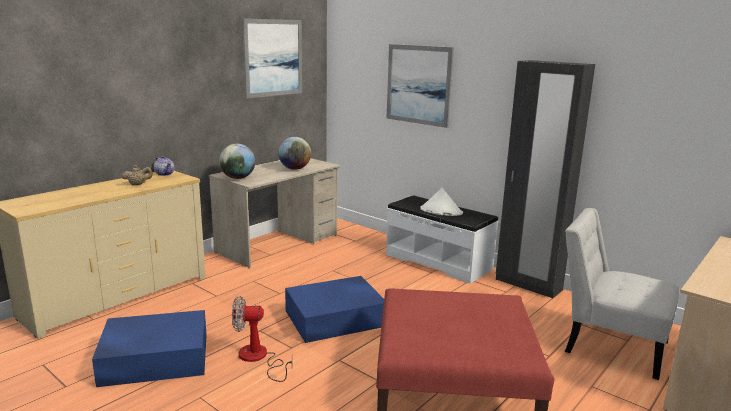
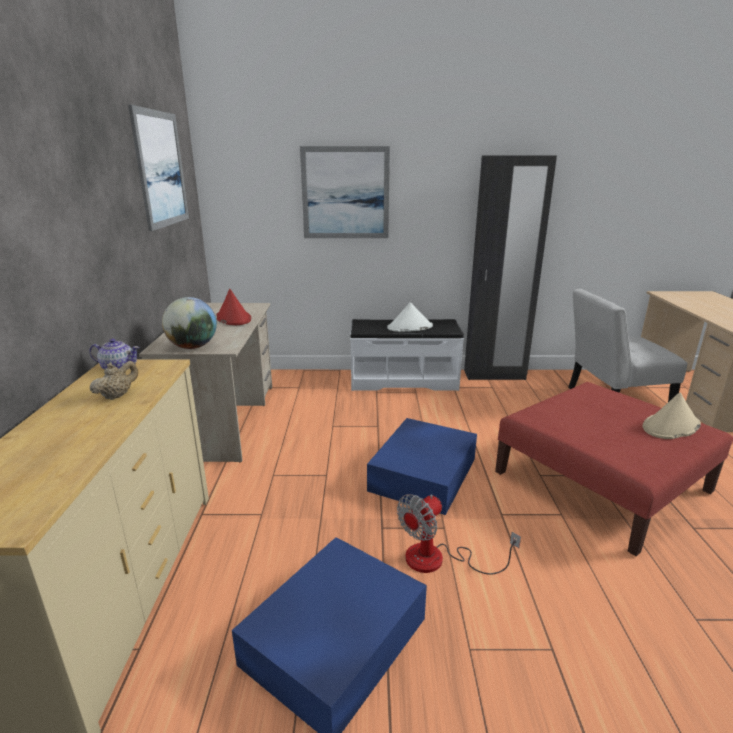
camera: 40 degrees left, 5 degrees up
globe [278,137,311,170] -> red hat [217,289,251,325]
none -> beige hat [643,392,701,439]

